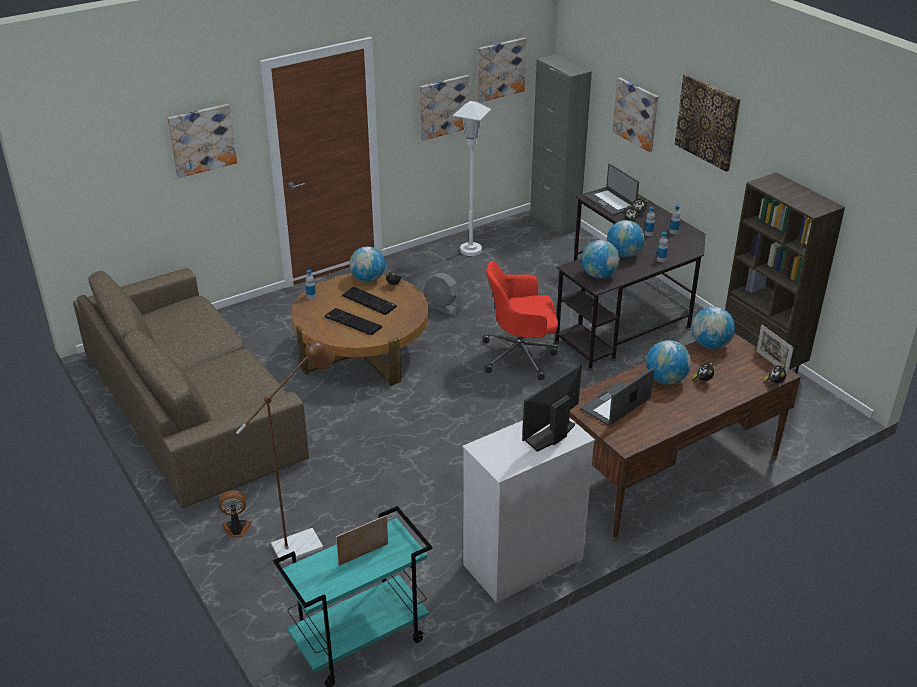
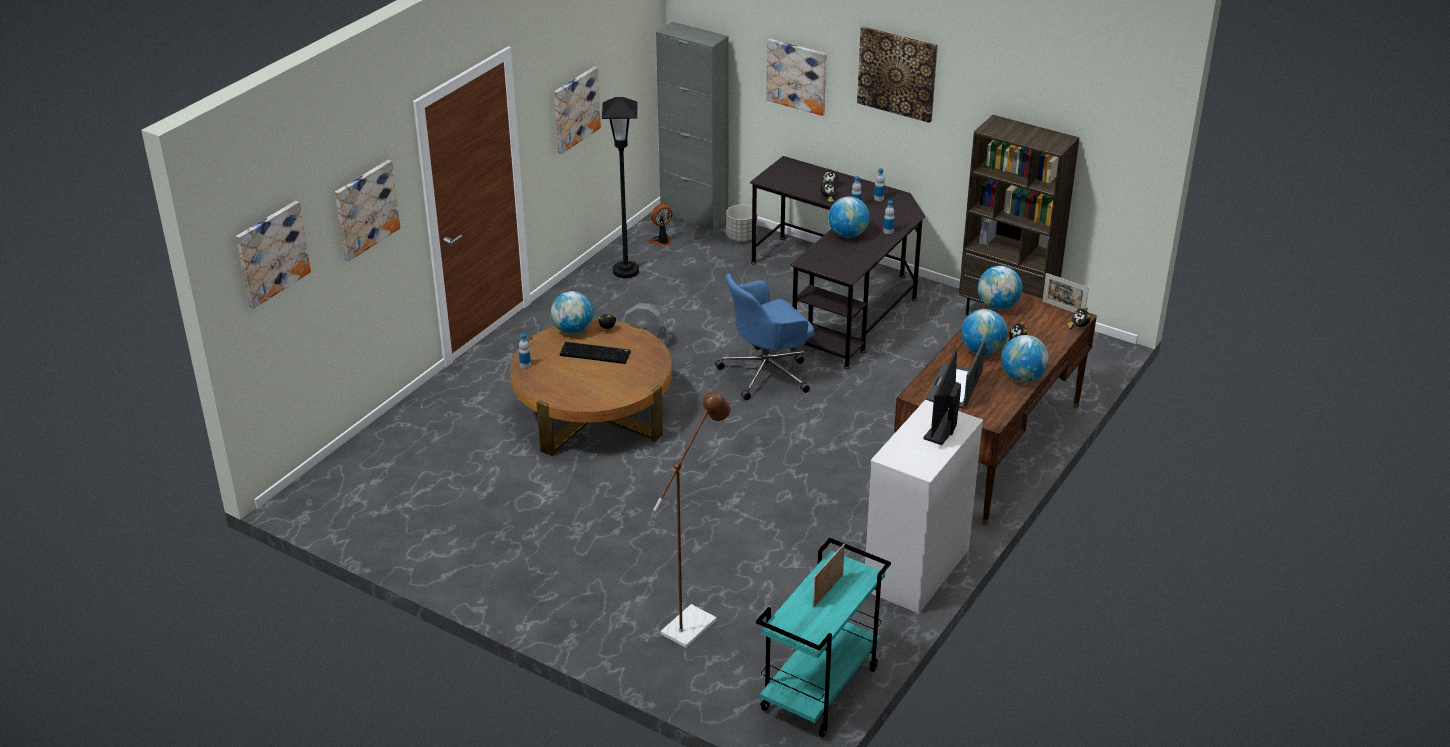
camera: 25 degrees left, 0 degrees up
brown sofa [73,268,309,509] -> none
fan [219,490,252,538] -> fan moved to [648,204,672,247]
keyboard [325,308,382,335] -> none
white floor lamp [453,101,491,256] -> black floor lamp [602,97,639,278]
picture [478,38,527,102] -> picture moved to [236,201,311,309]
red office chair [482,261,558,380] -> blue office chair [715,274,814,400]
globe [581,240,620,278] -> globe moved to [1001,335,1049,382]
laptop [584,164,639,215] -> none
none -> grey planter [726,205,757,241]

